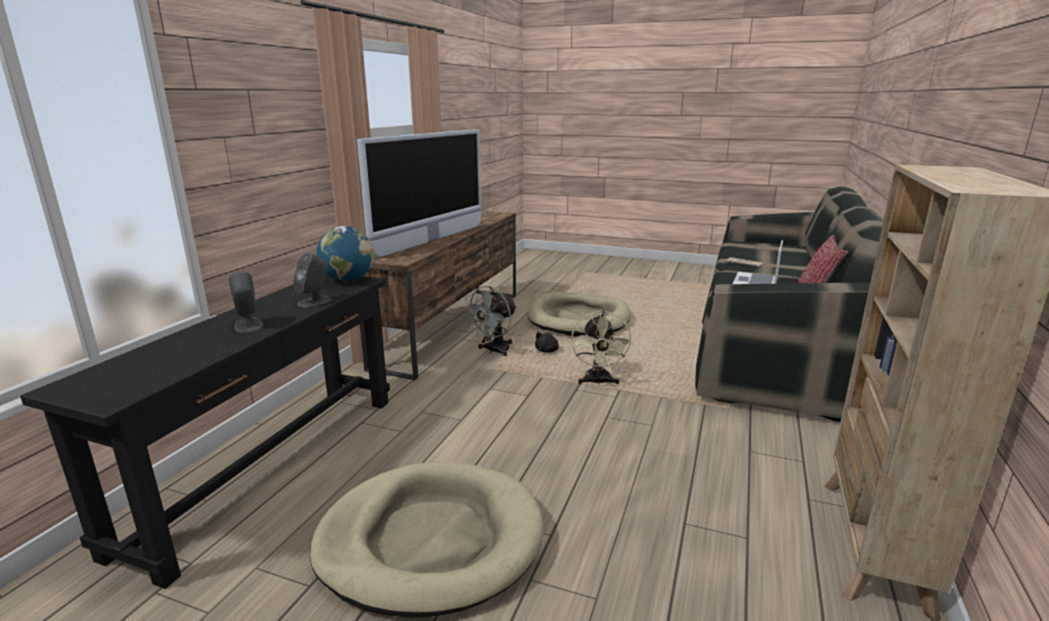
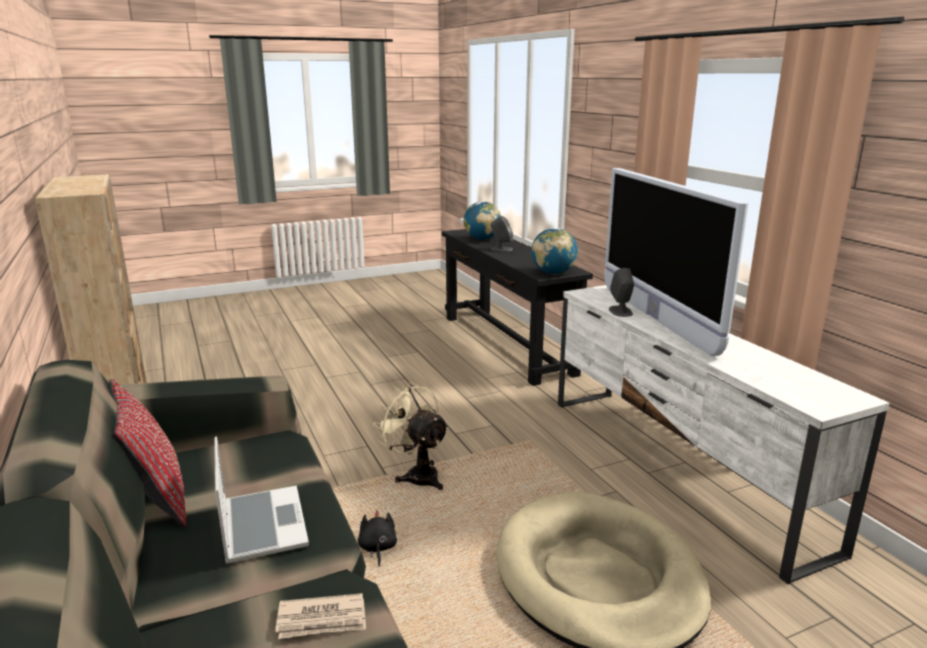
camera: 135 degrees right, 0 degrees up
grey speaker [293,253,332,308] -> grey speaker moved to [609,268,634,317]
beige dog bed [310,461,544,618] -> none
brown tv stand [360,211,516,381] -> white tv stand [558,285,890,584]
grey fan [463,286,517,356] -> none
black plush toy [535,332,559,353] -> black plush toy moved to [358,511,397,566]
none -> globe [464,201,501,240]

